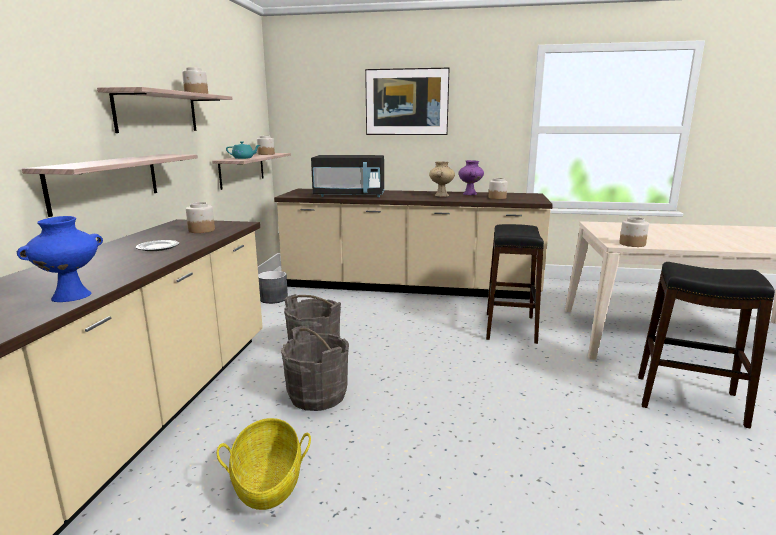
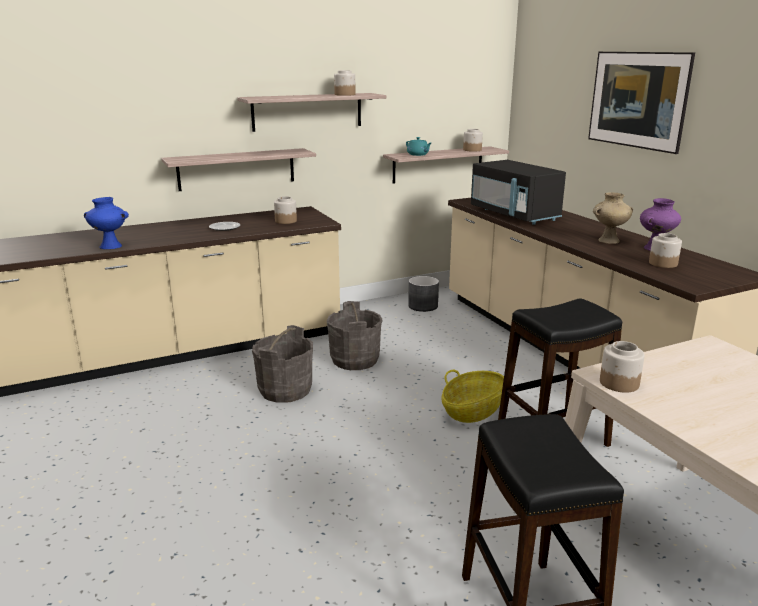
camera: 55 degrees right, 5 degrees up
basket [217,418,311,510] -> basket moved to [441,370,504,423]

